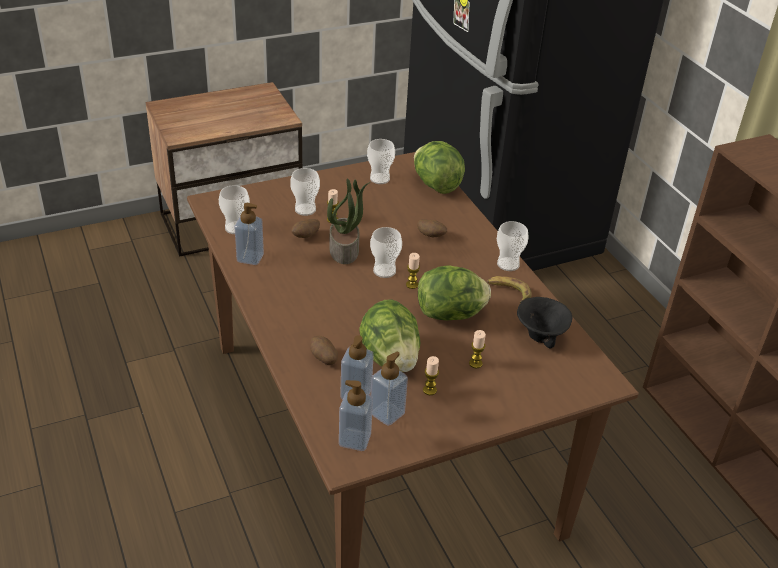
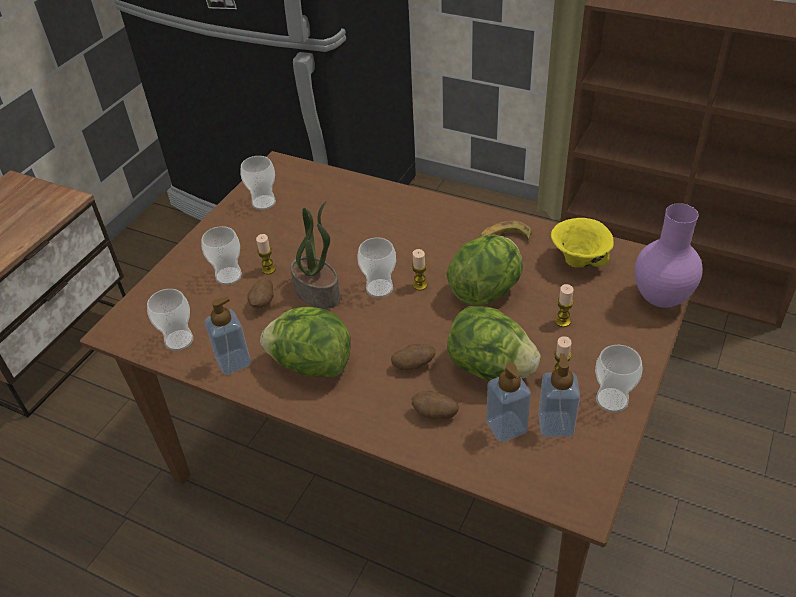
camera: 35 degrees left, 5 degrees up
soap dispenser [339,380,373,451] -> none
lettuce [414,141,465,194] -> lettuce moved to [260,306,351,378]
potato [417,219,447,237] -> potato moved to [391,344,435,370]
cup [497,221,529,271] -> cup moved to [595,345,643,413]
black bowl [517,297,572,349] -> yellow bowl [551,218,614,267]
none -> purple vase [635,203,703,308]

